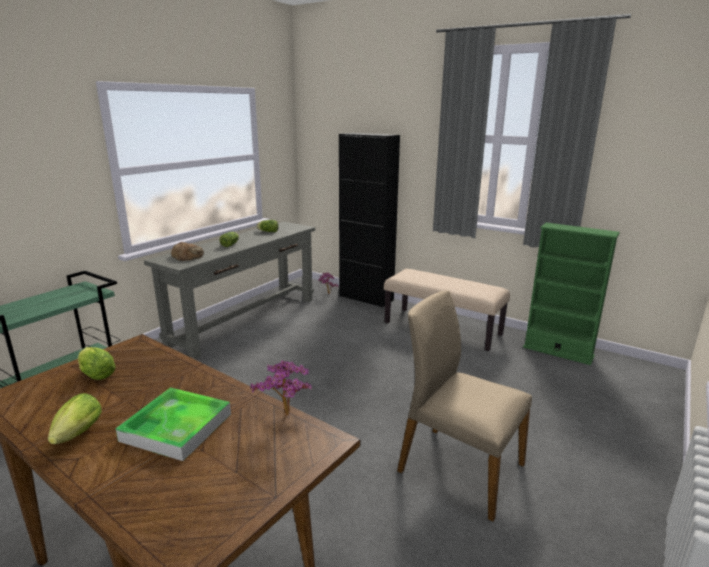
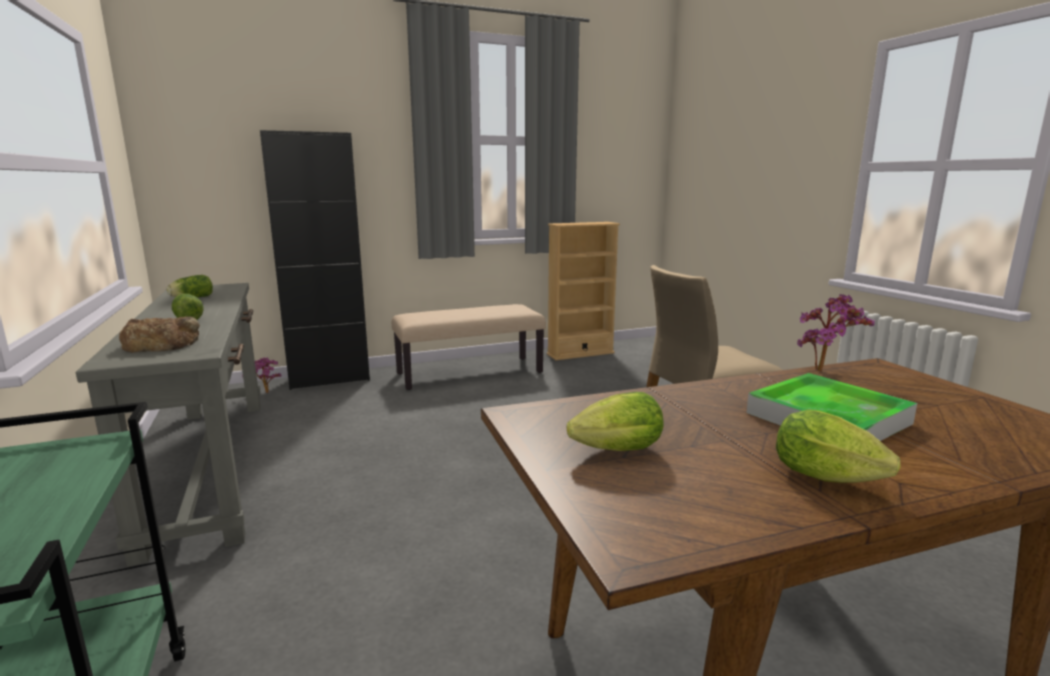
camera: 55 degrees left, 5 degrees down
green bookcase [523,222,620,365] -> beige bookcase [547,222,620,360]

